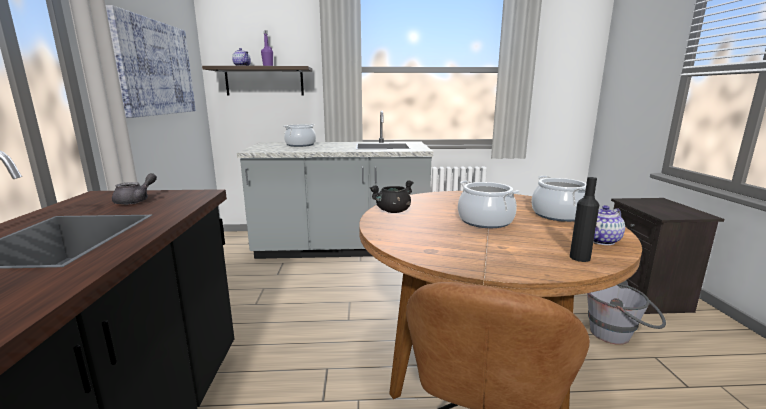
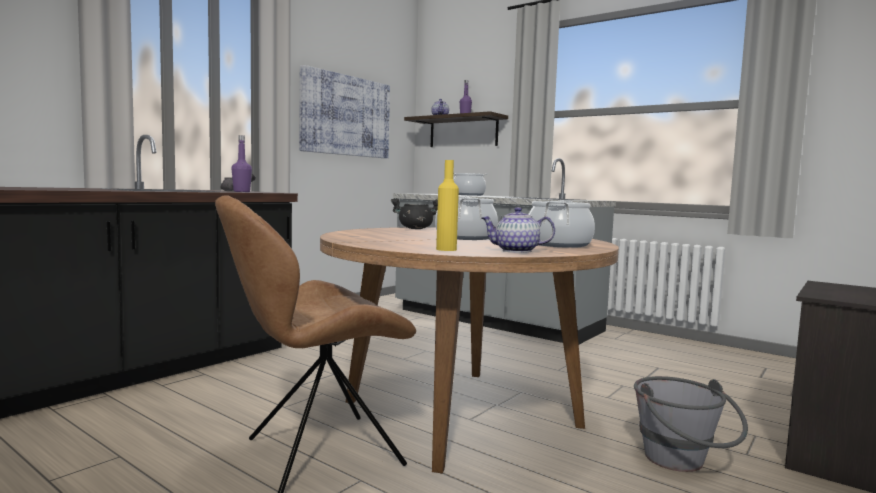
camera: 40 degrees right, 10 degrees down
black bottle [570,177,599,262] -> yellow bottle [436,160,459,251]
none -> purple bottle [232,135,252,192]

